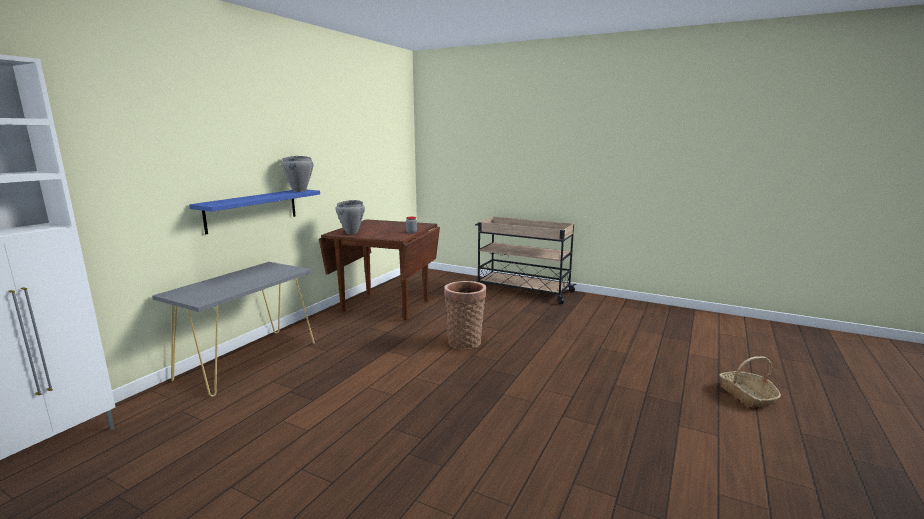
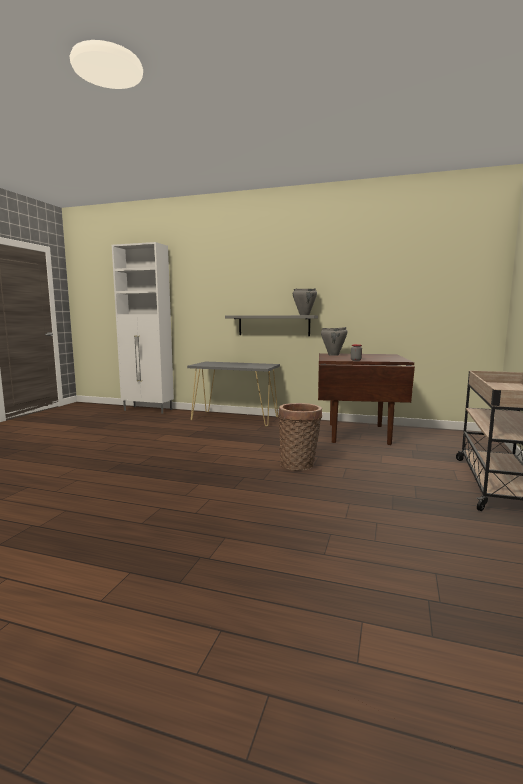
camera: 80 degrees right, 5 degrees down
blue shelf [189,190,320,234] -> grey shelf [225,315,318,336]
basket [719,356,781,407] -> none

